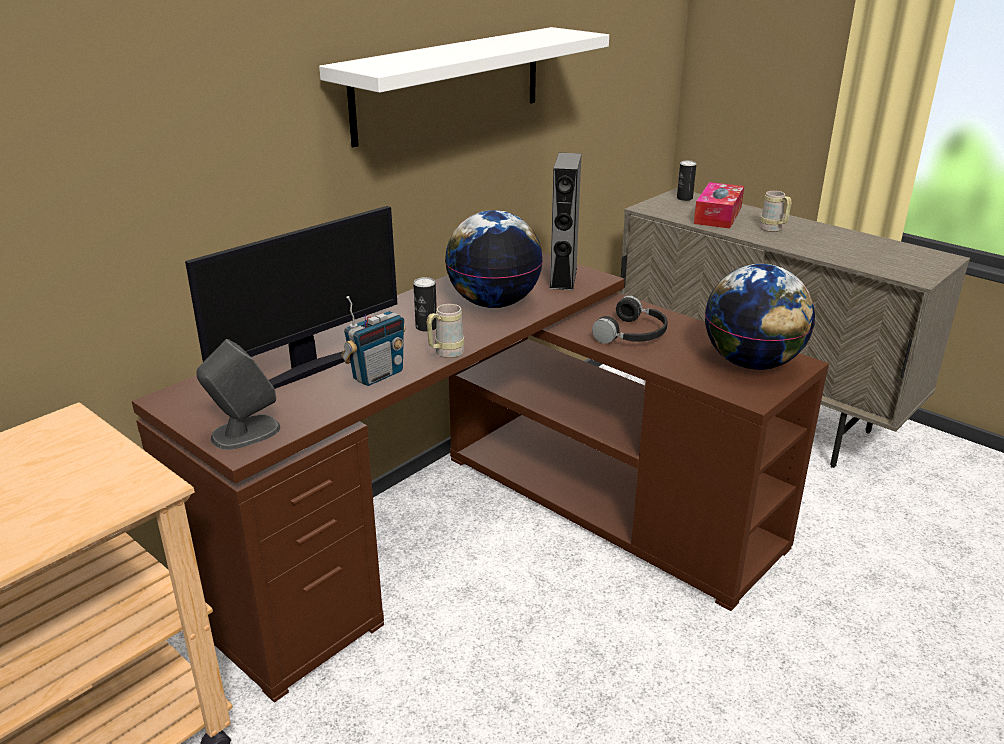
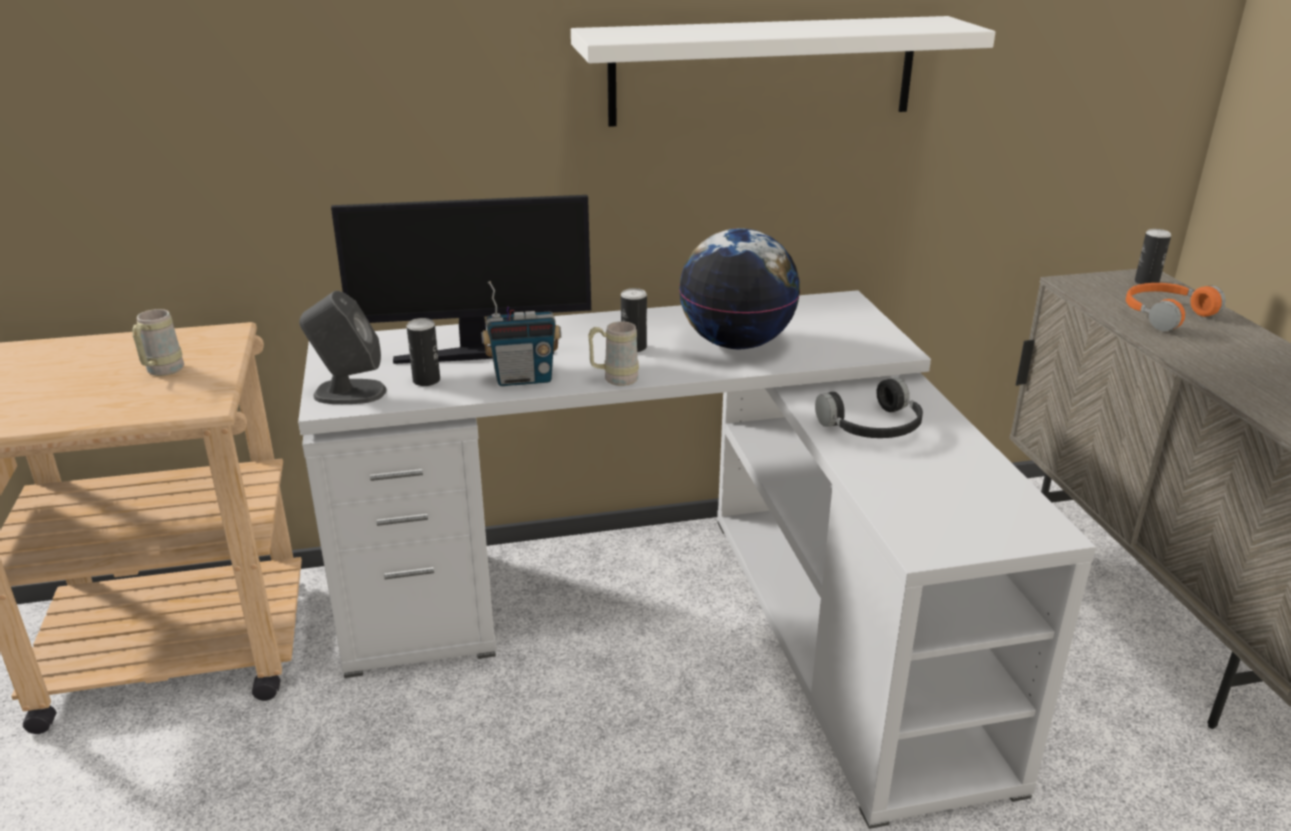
camera: 35 degrees right, 0 degrees up
brown desk [132,252,829,703] -> white desk [298,290,1096,829]
grey speaker [549,153,582,290] -> none
tissue box [694,182,744,229] -> orange headphones [1126,283,1226,331]
globe [705,264,815,370] -> none
beige mug [760,191,792,232] -> beige mug moved to [133,309,184,376]
none -> can [407,318,440,386]

